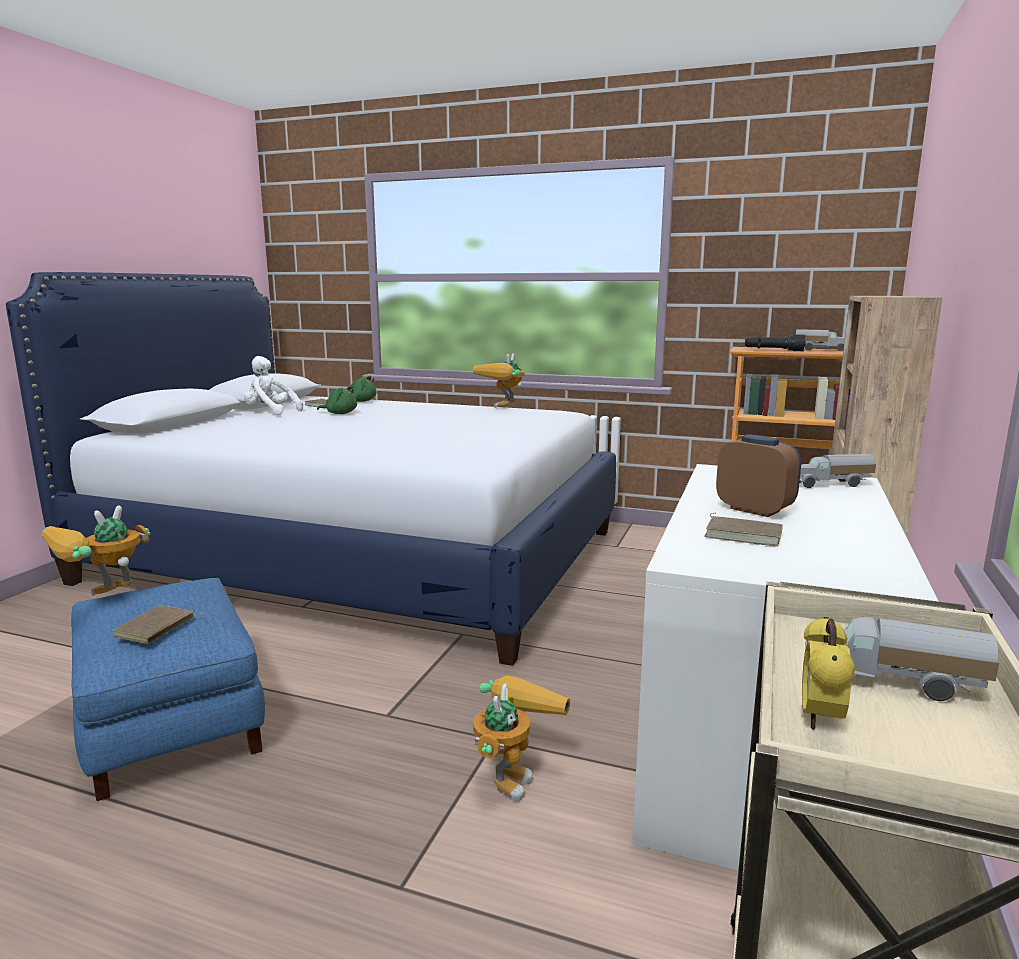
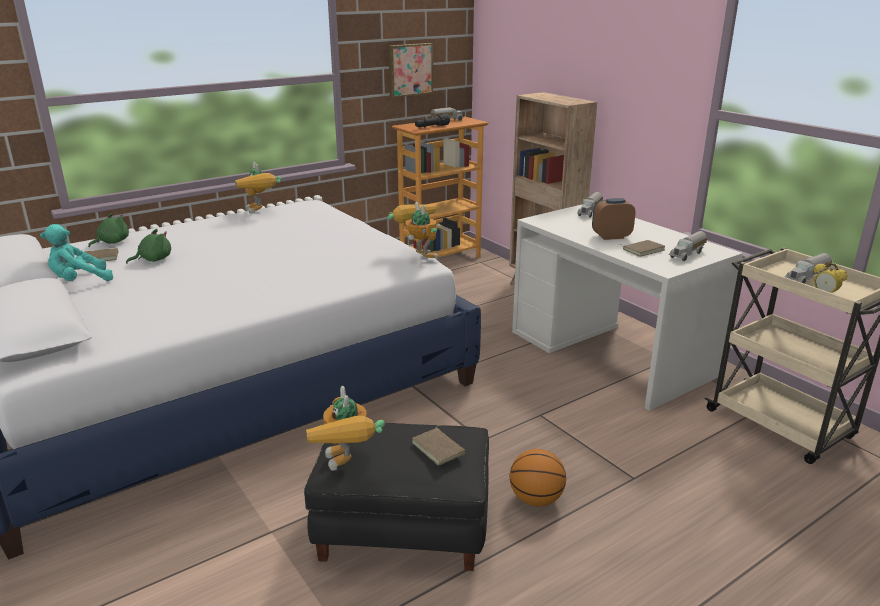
camera: 55 degrees left, 10 degrees up
blue ottoman [71,578,265,801] -> black ottoman [304,422,489,571]
white plush toy [244,356,303,415] -> turquoise plush toy [40,224,113,281]
toy robot [473,675,570,802] -> toy robot moved to [388,202,439,260]
none -> picture [388,43,433,98]
none -> basketball [510,449,566,507]
none -> toy truck [669,231,707,261]

